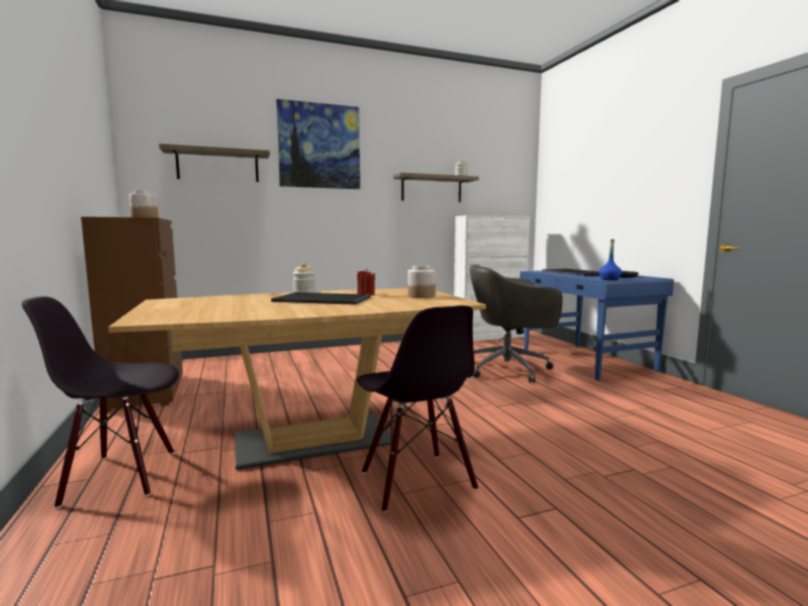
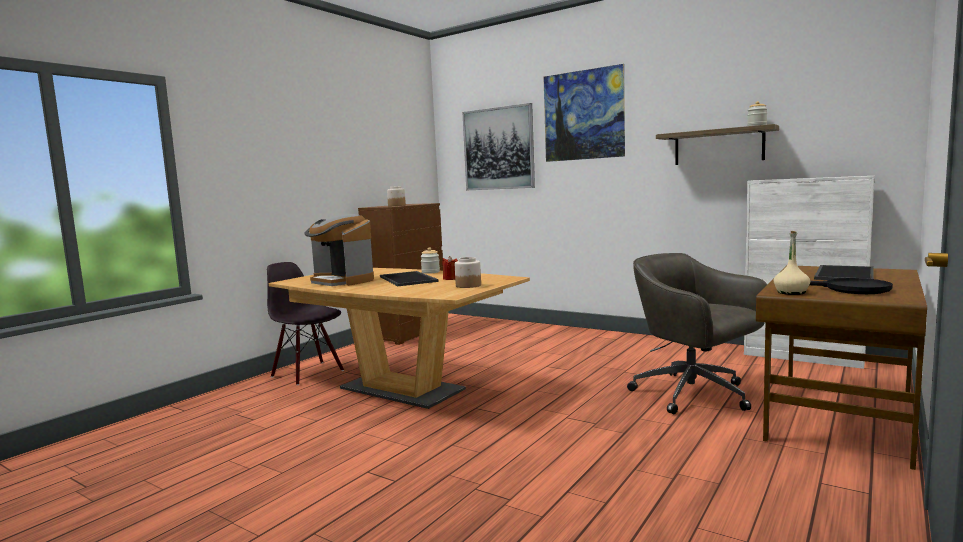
camera: 55 degrees right, 0 degrees up
shelf [159,144,270,182] -> picture [462,103,535,190]
black chair [357,305,478,512] -> none
blue desk [520,270,674,381] -> brown desk [756,266,927,470]
blue bottle [599,239,622,280] -> beige bottle [774,231,810,295]
none -> coffee machine [305,214,374,286]

